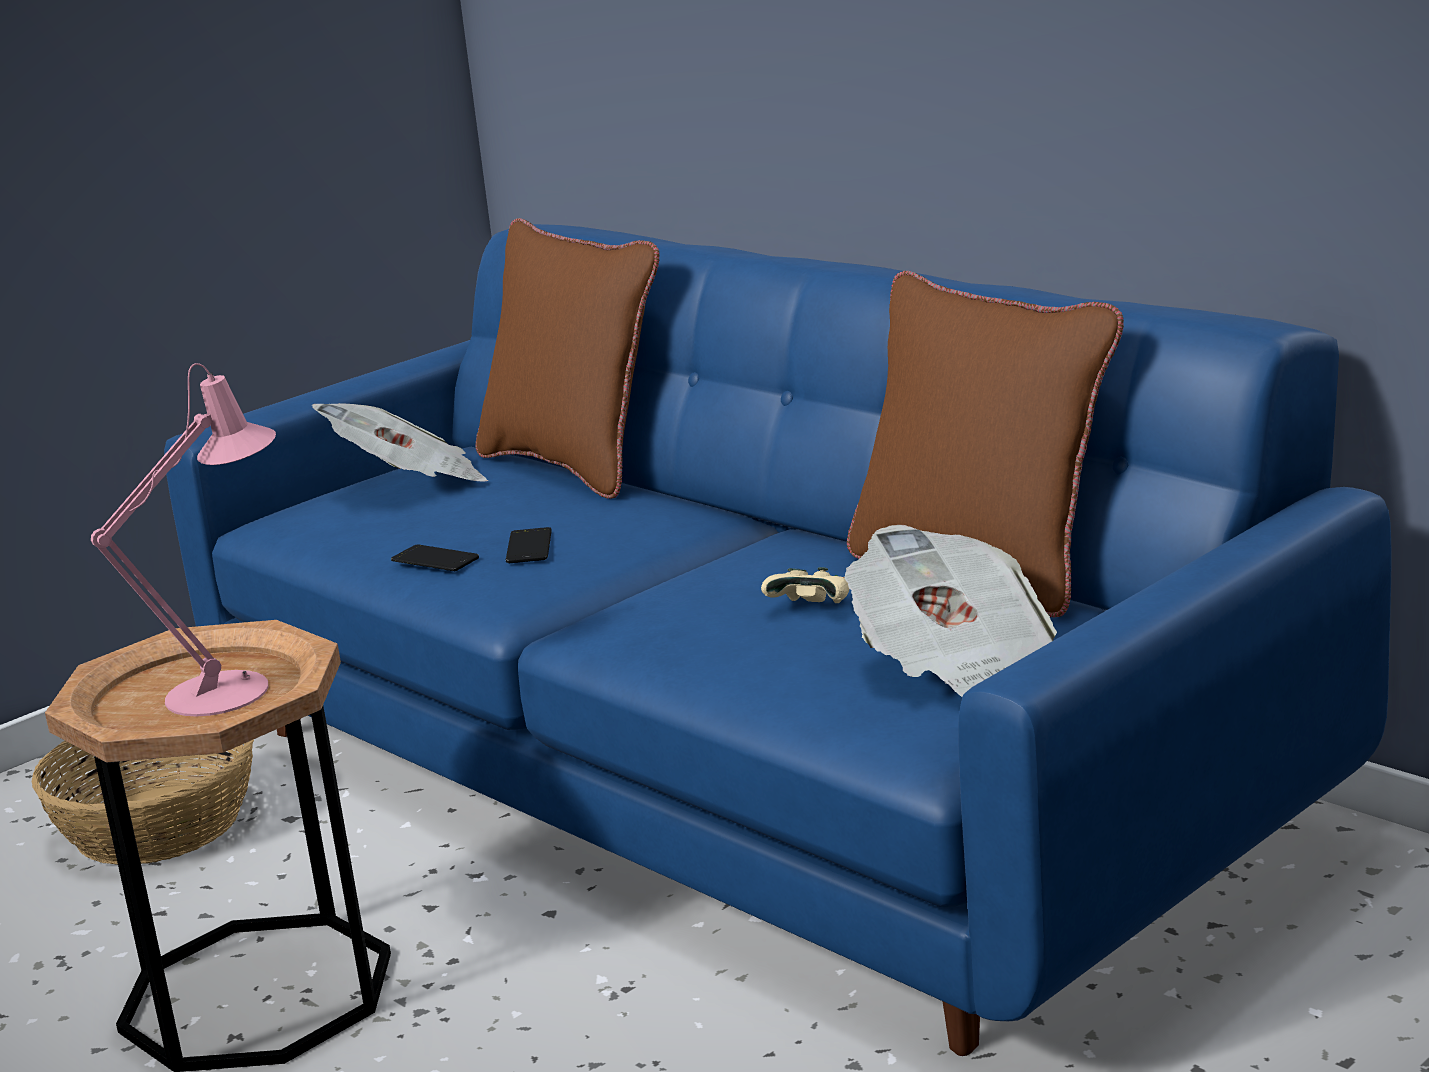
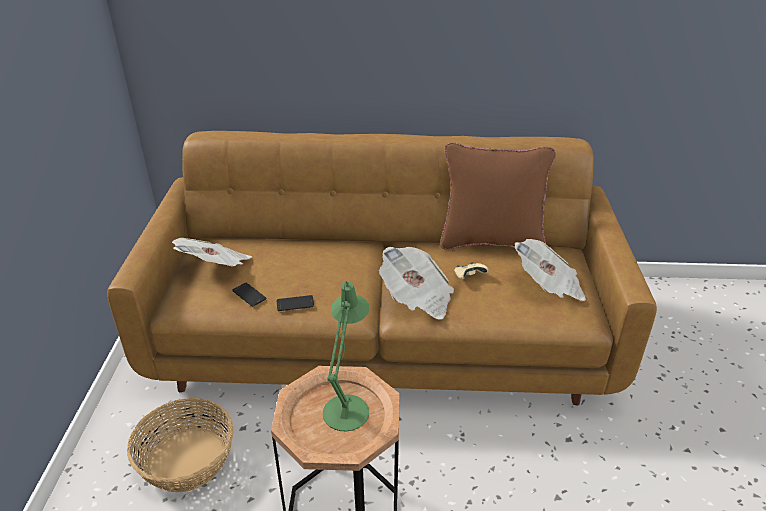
camera: 45 degrees left, 15 degrees up
pink table lamp [91,363,276,716] -> green table lamp [323,281,369,432]
blue sofa [164,224,1391,1056] -> brown sofa [107,131,657,406]
brown pillow [475,218,660,499] -> none
phone [506,527,552,563] -> phone moved to [232,283,266,306]
none -> newspaper [379,247,454,320]

